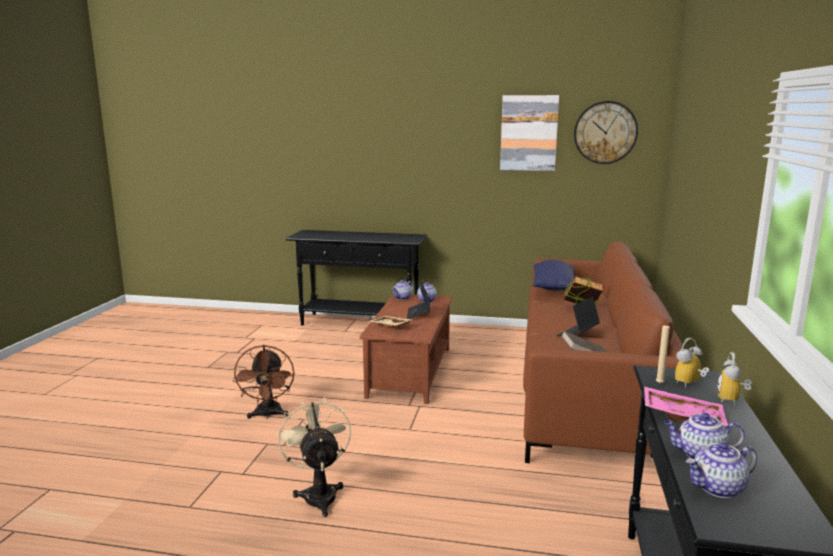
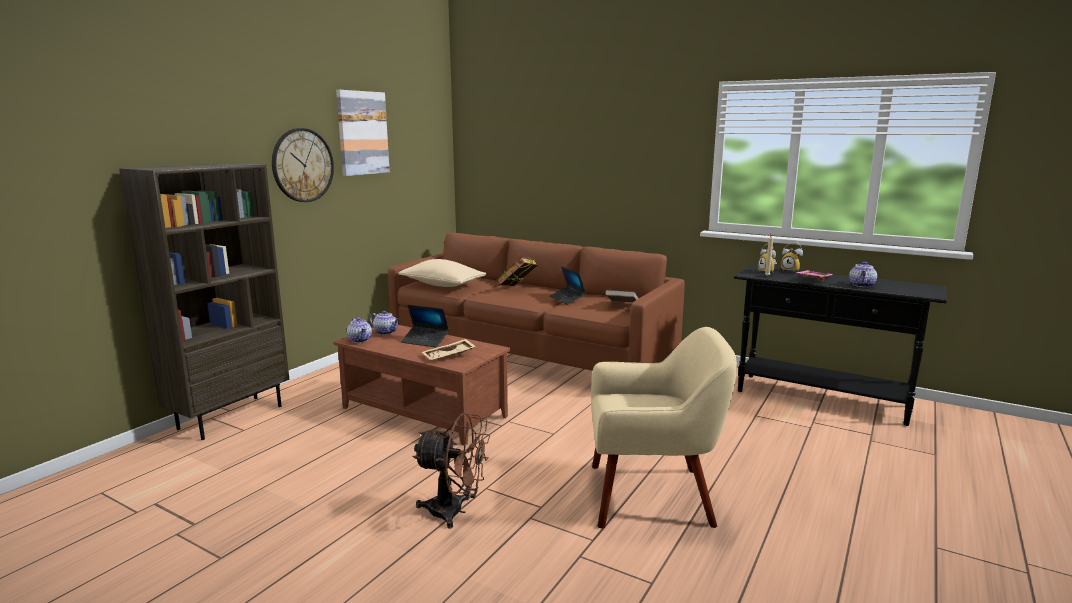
camera: 70 degrees left, 0 degrees up
beige fan [277,397,351,517] -> beige armchair [591,327,737,528]
black console table [286,230,427,325] -> brown bookcase [119,163,289,440]
blue pillow [533,260,575,291] -> beige pillow [398,259,486,287]
wall clock [574,101,638,164] -> wall clock moved to [272,128,334,202]
teapot [686,442,757,498] -> none

